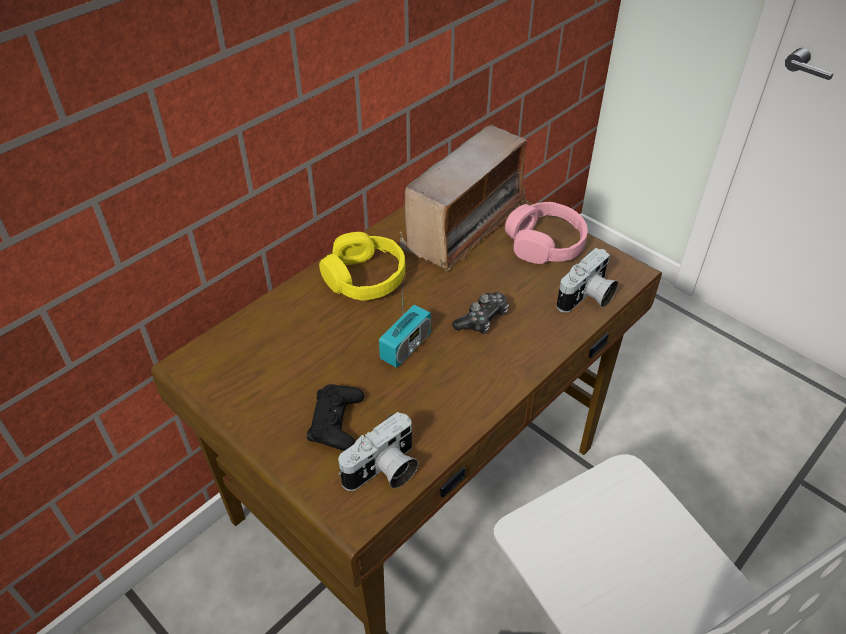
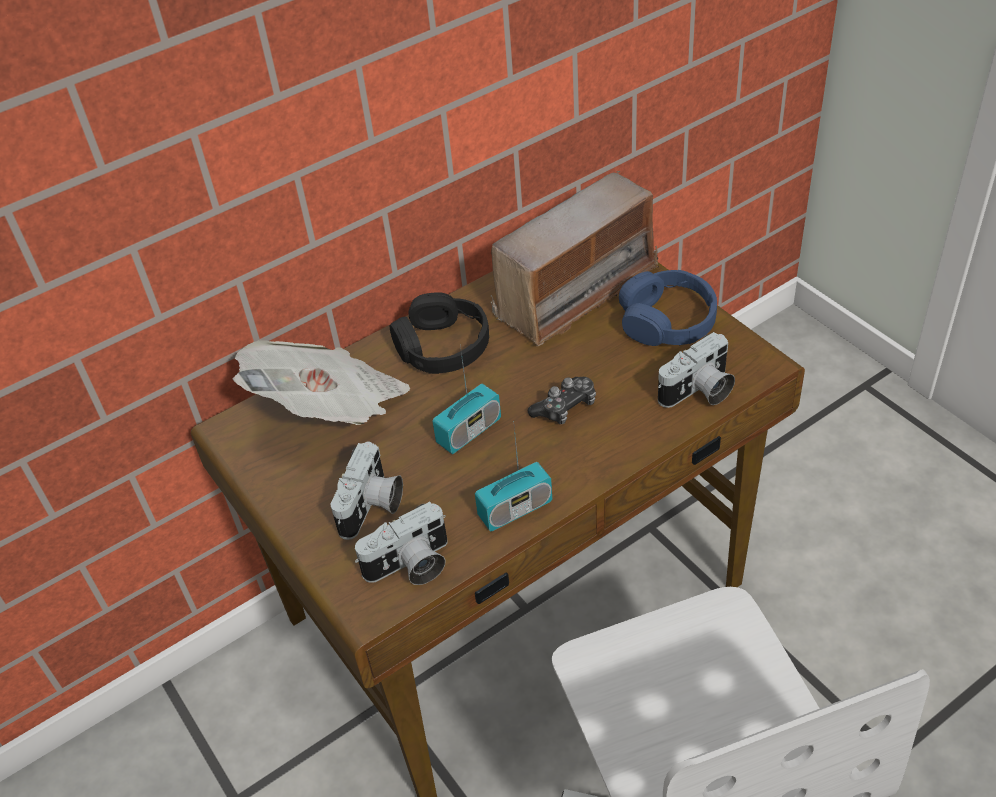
camera: 15 degrees right, 0 degrees up
black game controller [307,384,364,451] -> camera [330,441,403,540]
yellow headphones [319,232,405,301] -> black headphones [390,292,489,374]
pink headphones [505,202,588,264] -> blue headphones [619,270,717,346]
none -> newspaper [232,340,410,425]
none -> radio [475,421,552,531]

